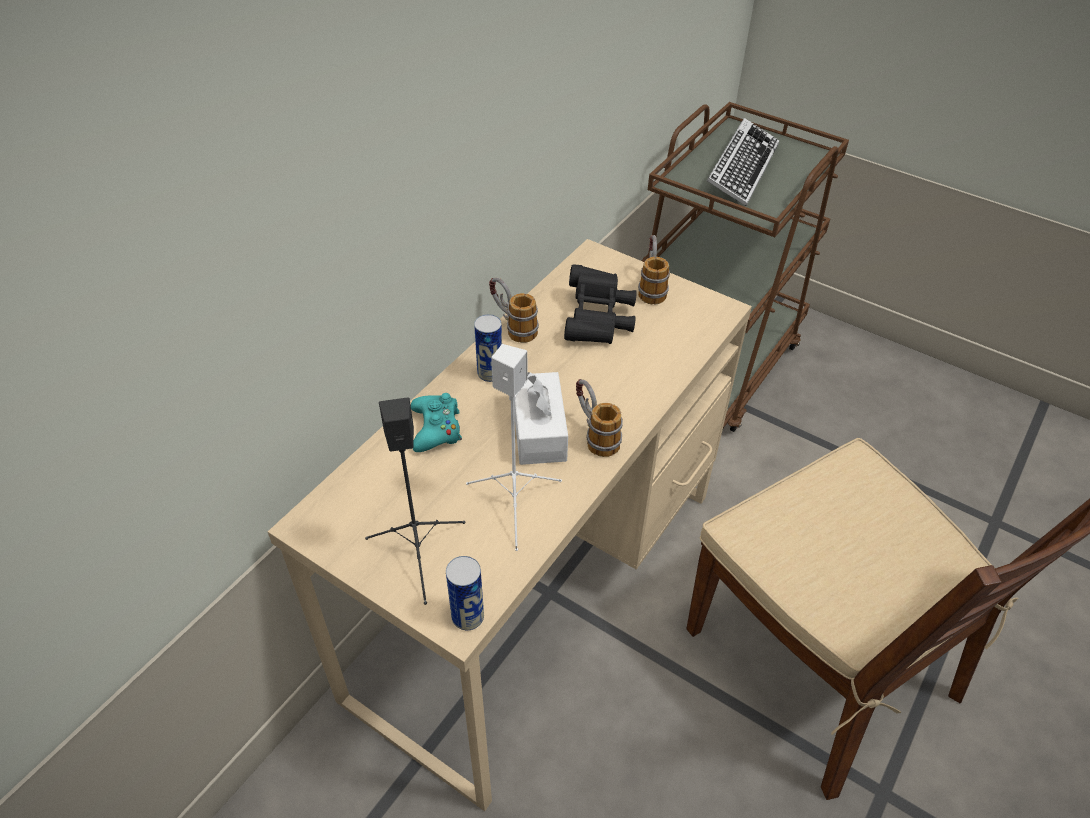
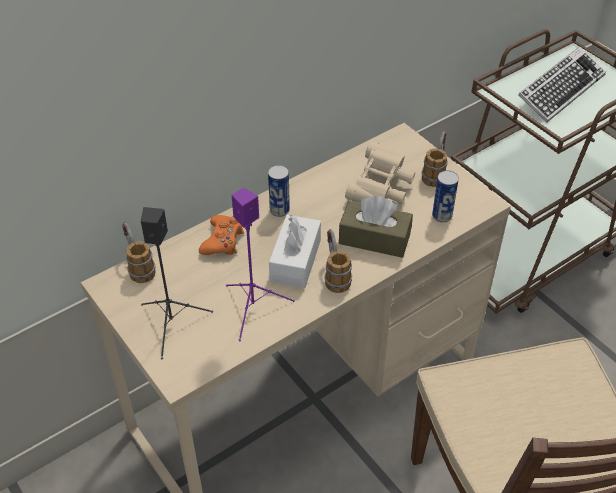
camera: 20 degrees right, 0 degrees up
turquoise game controller [411,393,462,452] -> orange game controller [199,215,244,255]
can [446,556,484,630] -> can moved to [432,170,459,223]
white speaker [466,344,562,551] -> purple speaker [226,188,295,341]
mug [489,277,539,343] -> mug moved to [122,223,156,283]
black binoculars [564,264,637,344] -> beige binoculars [345,141,415,205]
none -> brown tissue box [339,196,413,258]

